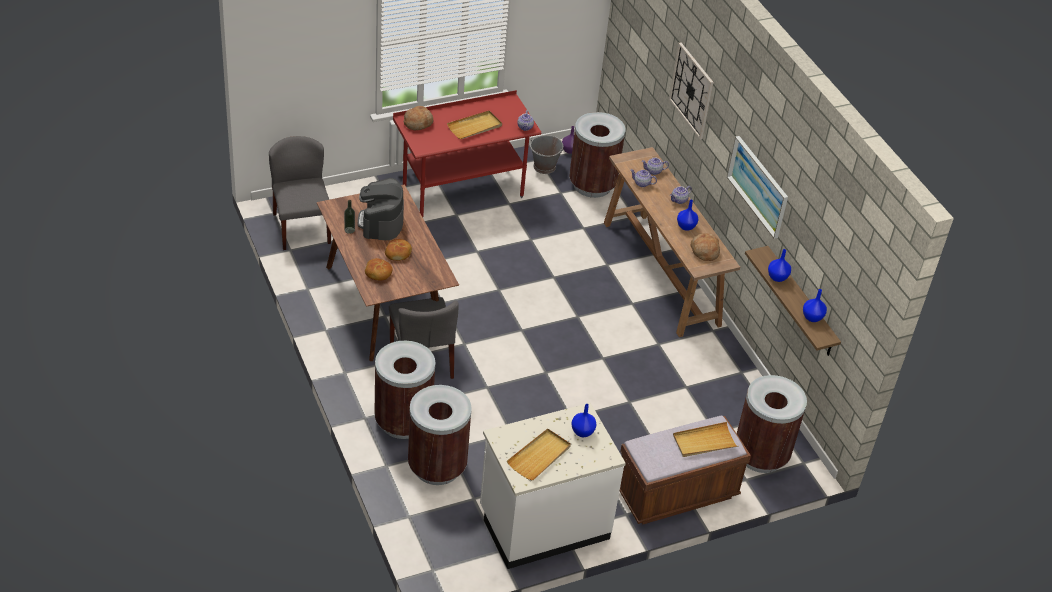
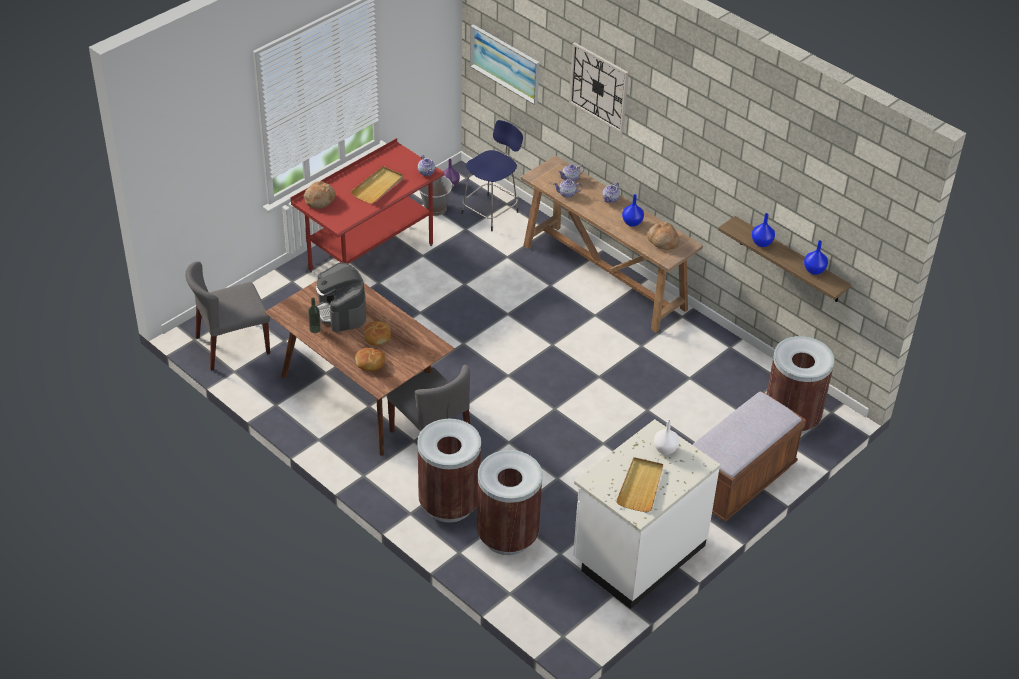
camera: 20 degrees left, 0 degrees up
grey chair [269,136,331,250] -> grey chair turned 75 degrees counterclockwise [185,261,270,371]
brown trash can [569,112,625,198] -> blue stool [461,120,523,231]
blue vase [571,404,597,437] -> white vase [654,420,679,455]
beige tray [673,422,738,457] -> none
picture [727,136,788,239] -> picture moved to [470,24,539,105]

